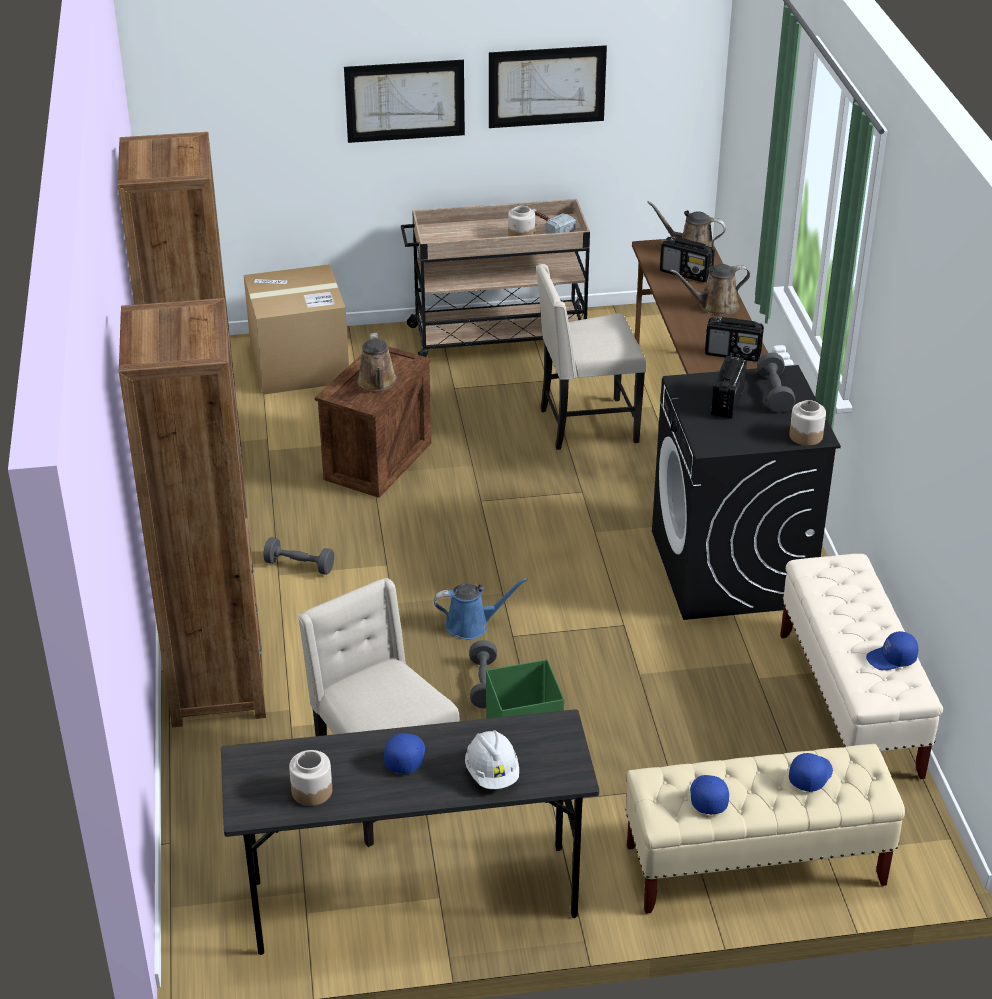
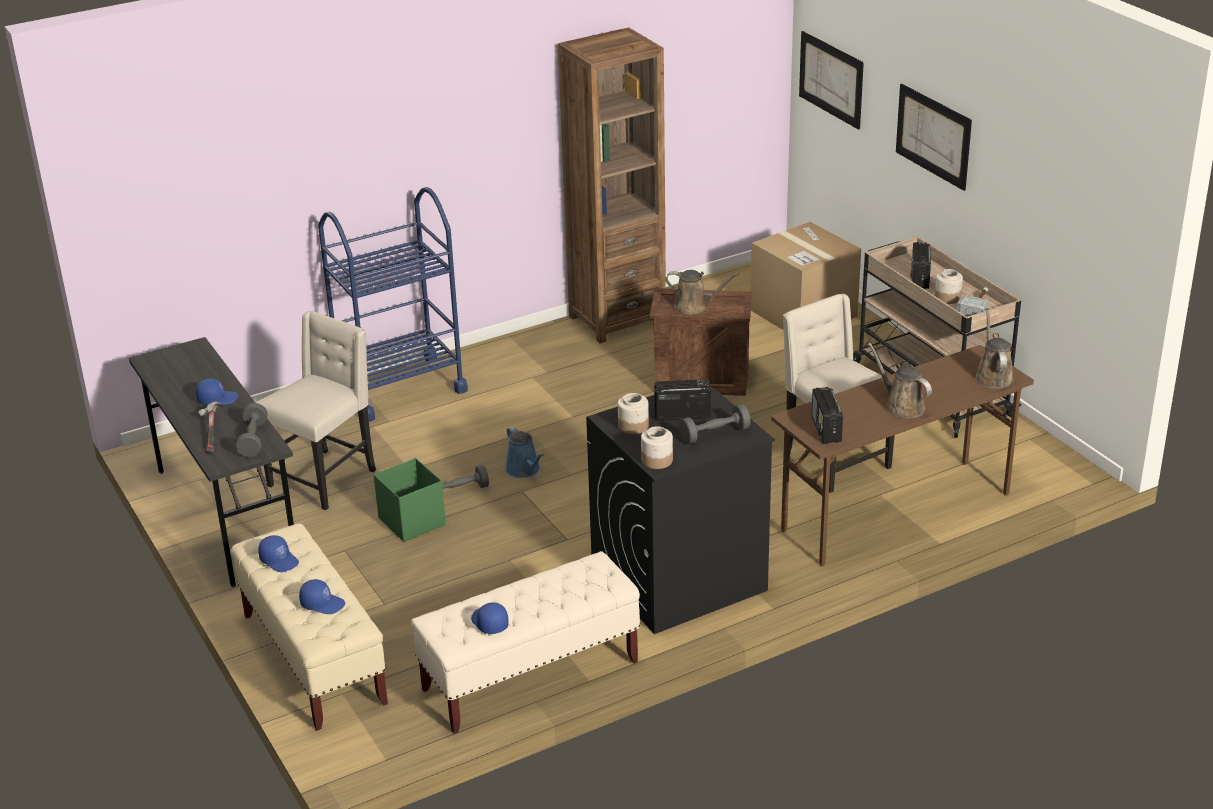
camera: 70 degrees right, 5 degrees down
brown bookcase [119,298,266,727] -> blue cart [318,187,468,422]
grey dumbbell [263,537,334,575] -> grey dumbbell moved to [235,403,267,457]
jar [289,750,332,806] -> jar moved to [618,393,649,434]
brown watering can [358,333,397,391] -> brown watering can turned 135 degrees counterclockwise [665,270,739,314]
white hard hat [465,730,519,789] -> hammer [199,402,225,454]
picture [489,45,607,128] -> picture moved to [799,31,864,130]
radio [660,236,715,282] -> radio moved to [911,242,931,289]
blue cap [690,775,729,814] -> blue cap turned 60 degrees clockwise [258,535,299,572]

